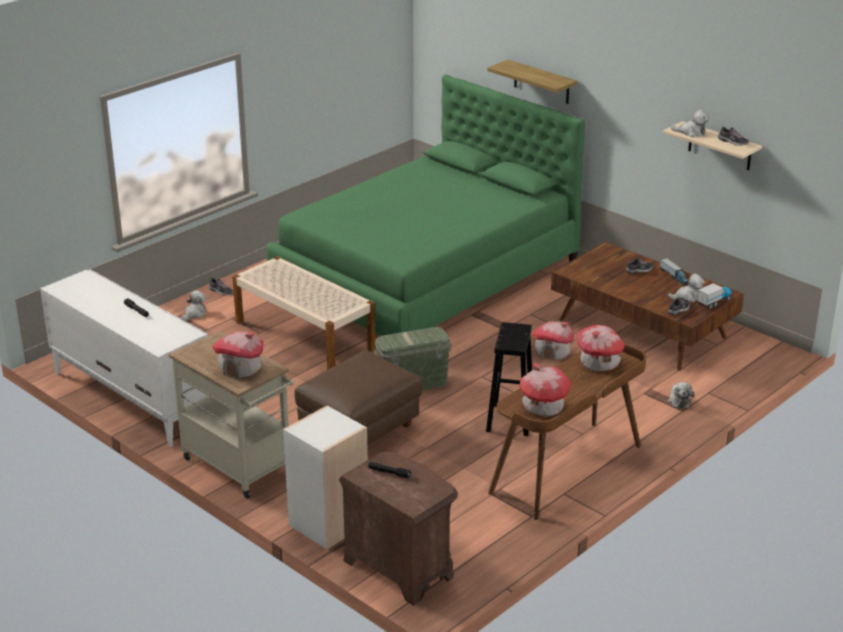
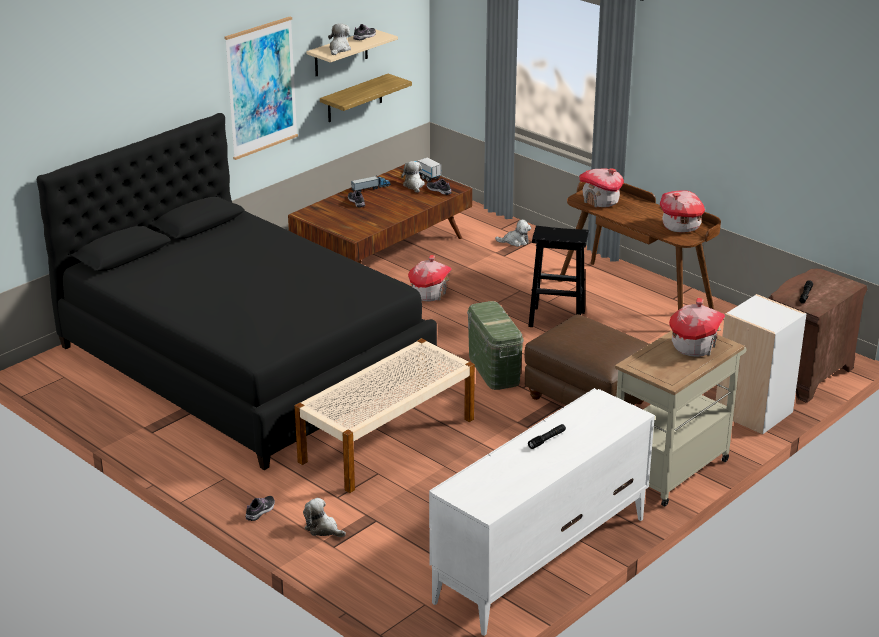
camera: 90 degrees left, 0 degrees up
green bed [267,75,585,336] -> black bed [37,113,437,470]
shelf [487,60,578,104] -> shelf moved to [320,74,412,122]
none -> picture [224,17,298,160]

